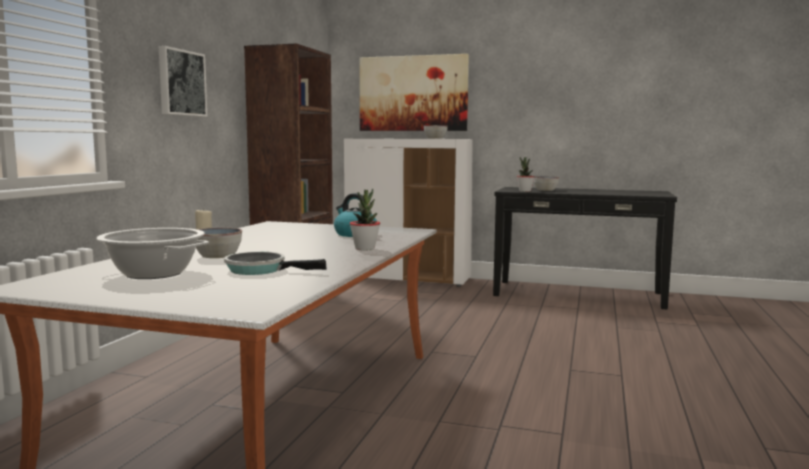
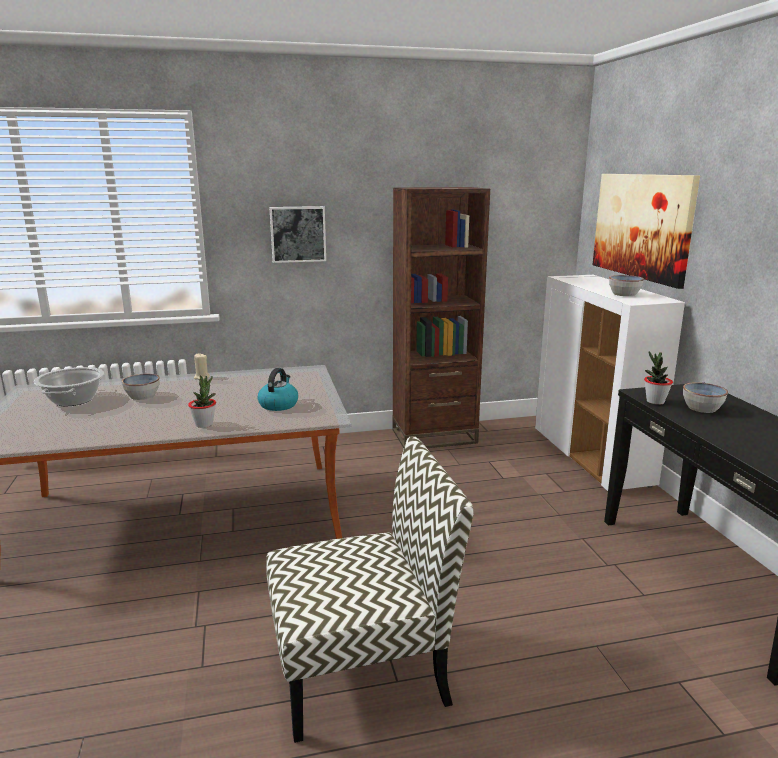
camera: 60 degrees right, 10 degrees up
frying pan [224,252,327,275] -> none
none -> chair [266,436,474,743]

